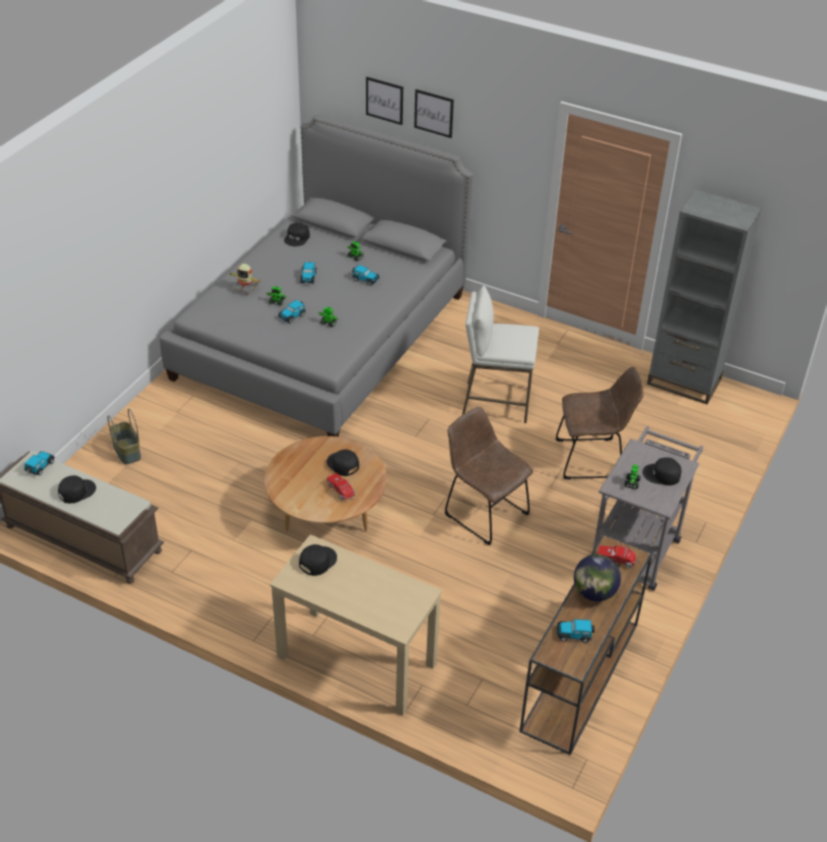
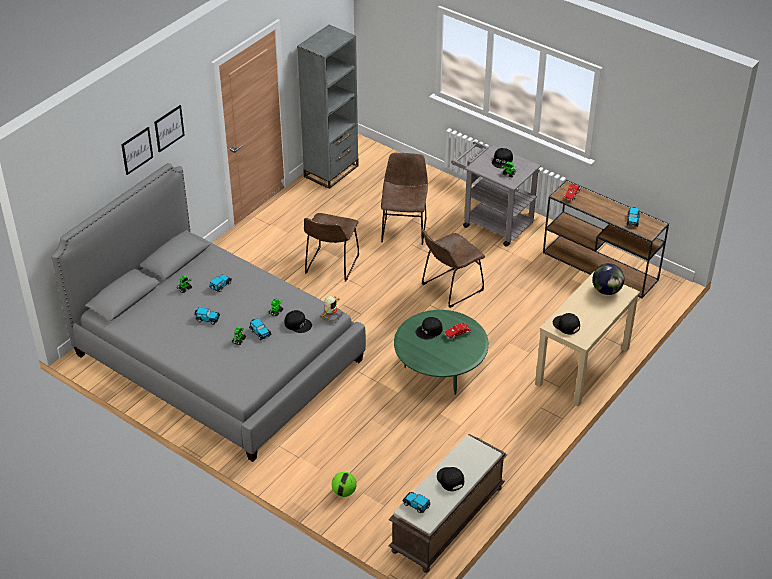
camera: 80 degrees left, 0 degrees up
basket [107,409,141,464] -> football [332,472,357,497]
toy robot [229,264,261,295] -> toy robot moved to [320,296,344,323]
brown coffee table [264,436,387,532] -> green coffee table [394,310,489,395]
black cap [284,223,310,246] -> black cap moved to [284,310,312,333]
picture [366,77,403,125] -> picture moved to [154,105,185,152]
white stool [462,286,539,423] -> brown chair [304,213,359,282]
globe [574,554,621,601] -> globe moved to [593,263,624,295]

